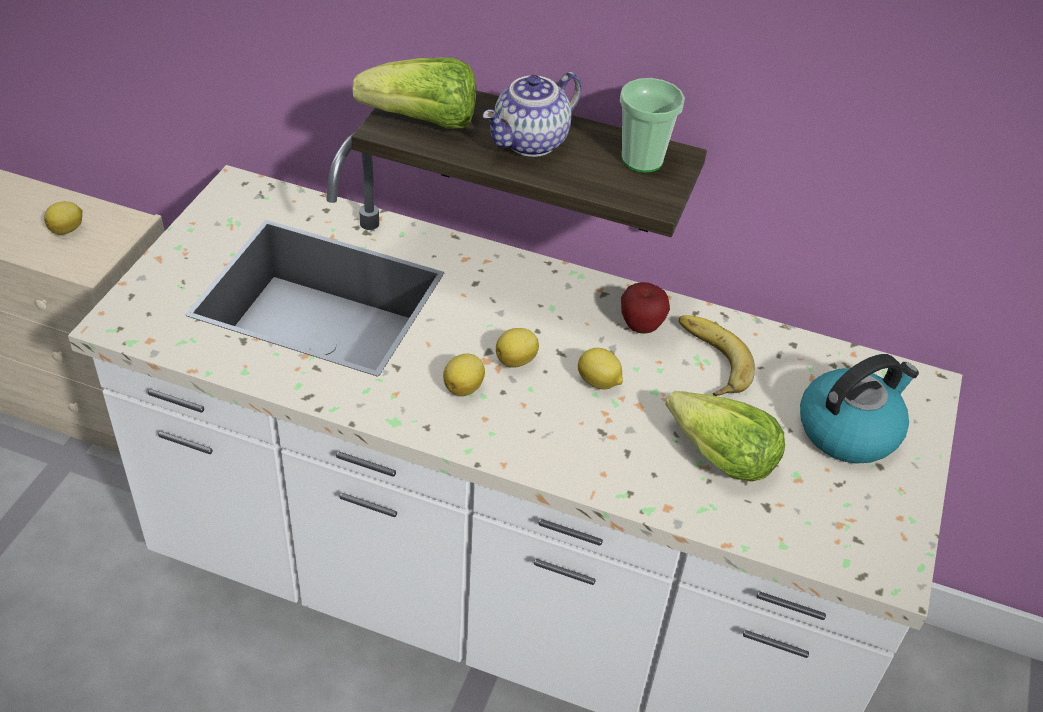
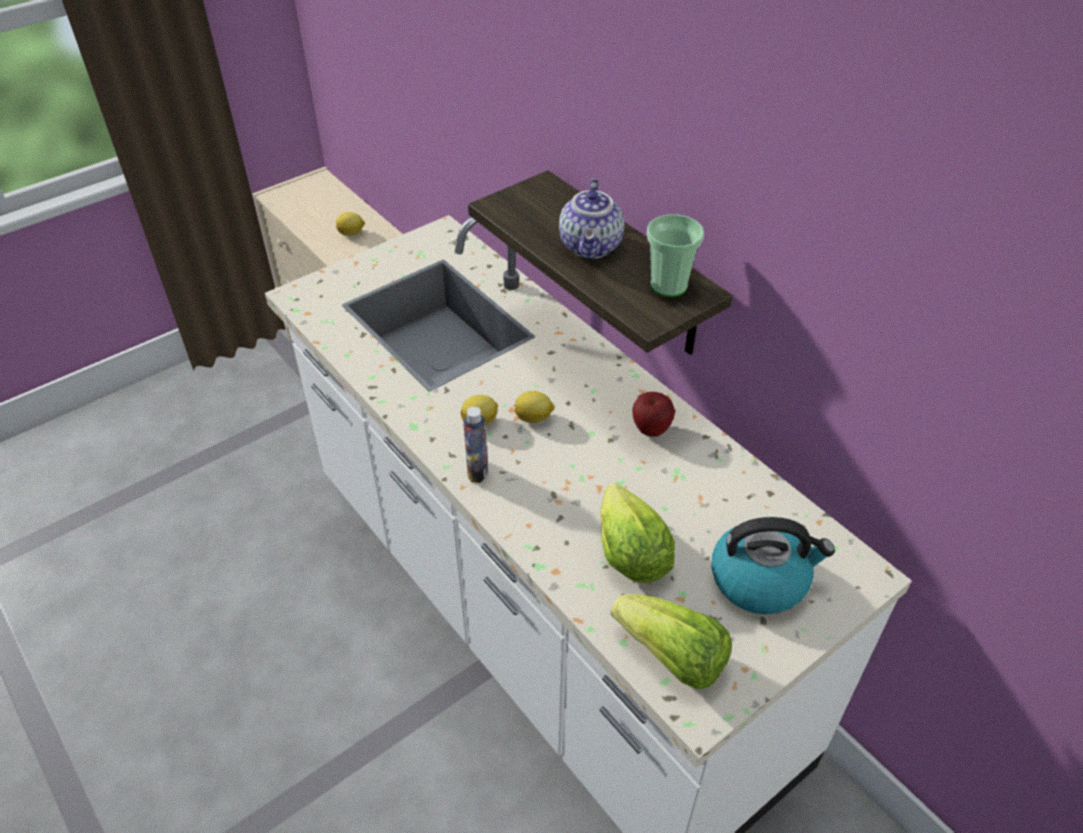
camera: 35 degrees right, 0 degrees up
lettuce [352,58,476,129] -> lettuce moved to [611,594,732,689]
teapot [482,72,582,157] -> teapot turned 75 degrees counterclockwise [559,179,624,259]
lemon [578,348,623,389] -> none
banana [679,315,755,396] -> none
none -> bottle [463,407,488,483]

